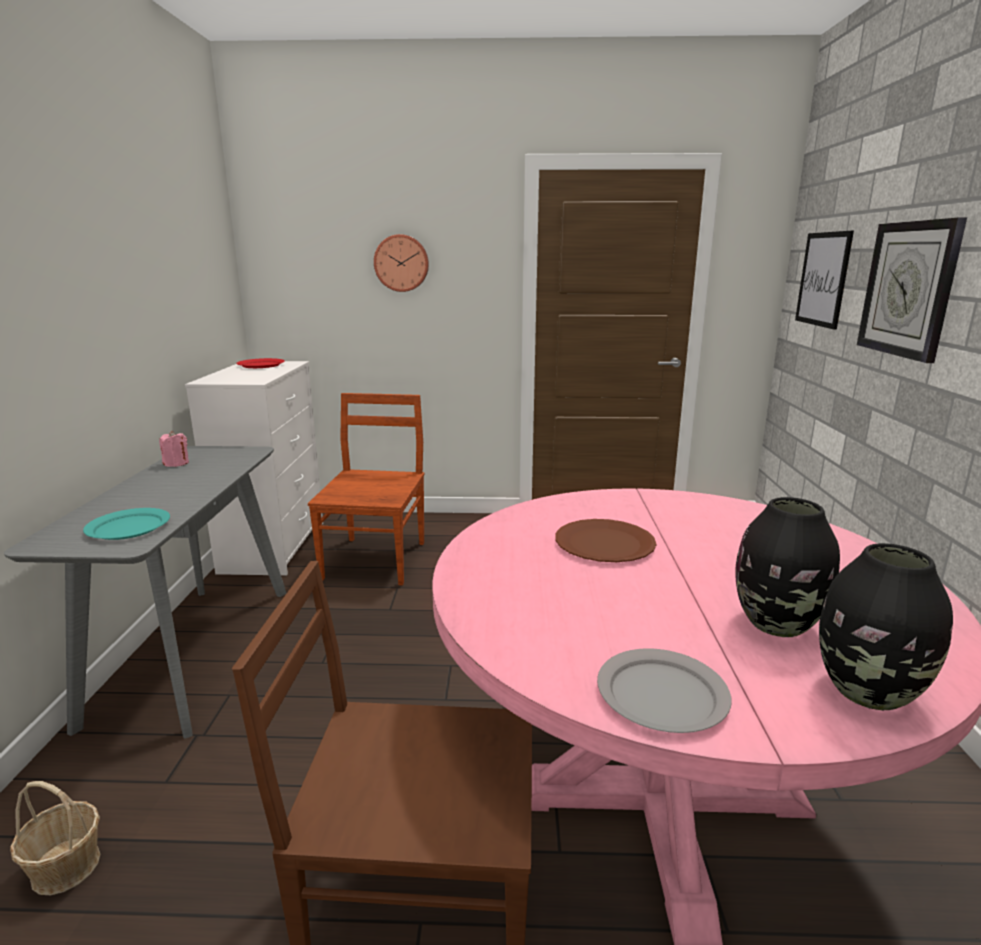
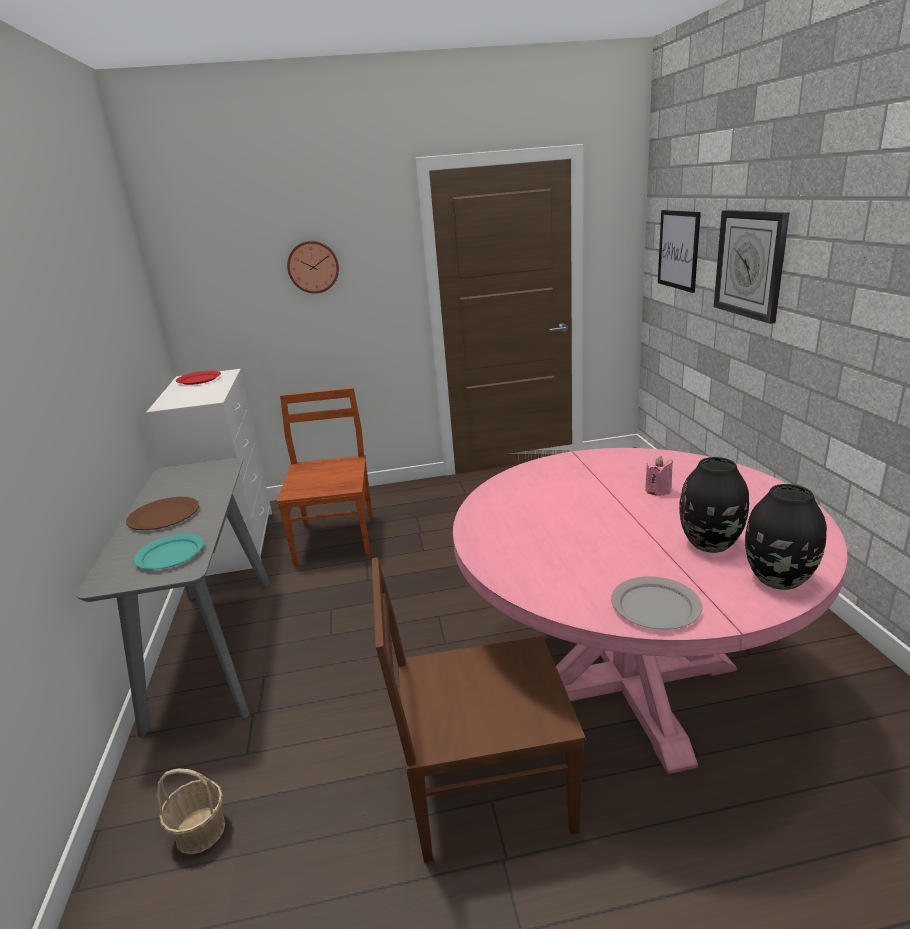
camera: 10 degrees left, 5 degrees up
pink candle [159,430,189,467] -> pink candle moved to [645,456,673,496]
brown plate [556,519,656,562] -> brown plate moved to [126,497,199,530]

